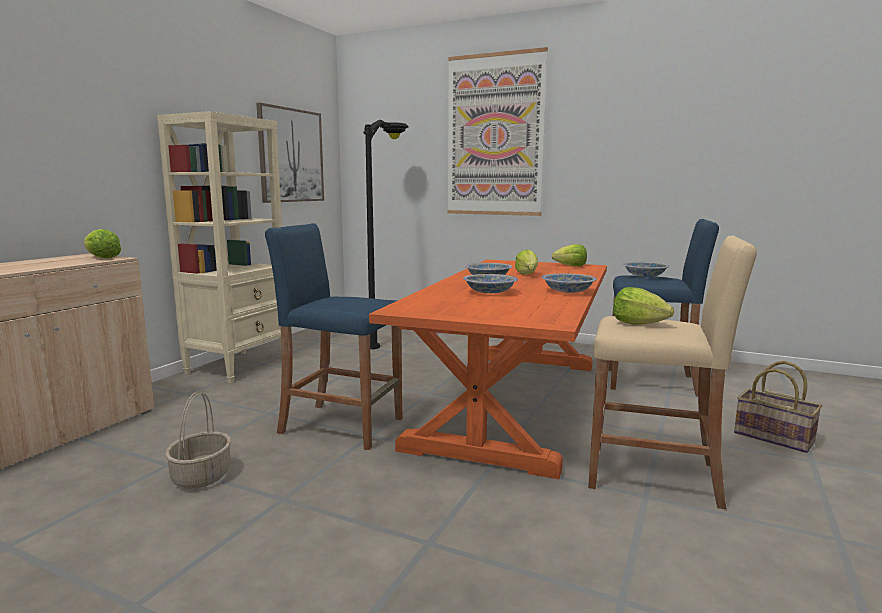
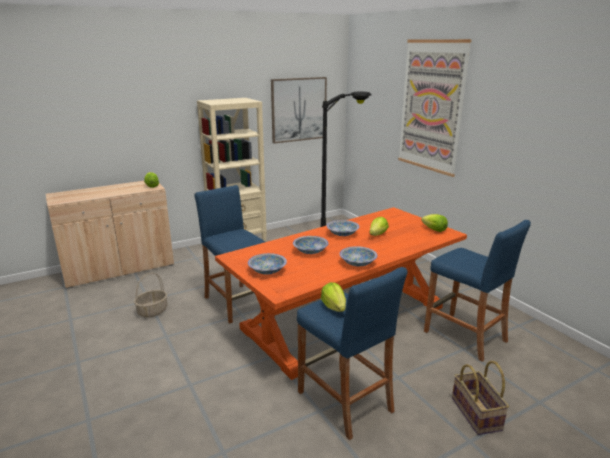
camera: 35 degrees right, 10 degrees up
beige stool [588,235,757,509] -> blue stool [297,267,408,440]
bowl [623,262,670,277] -> bowl moved to [248,253,287,274]

